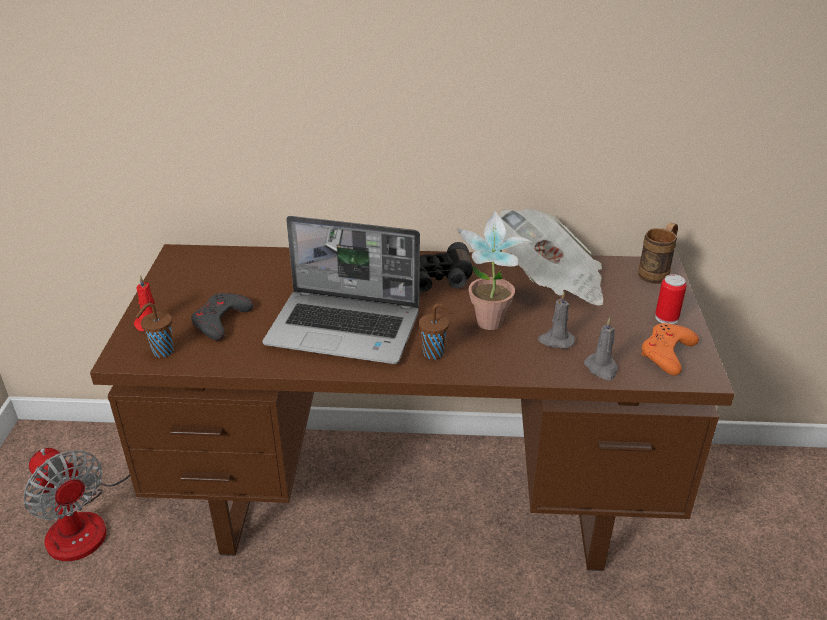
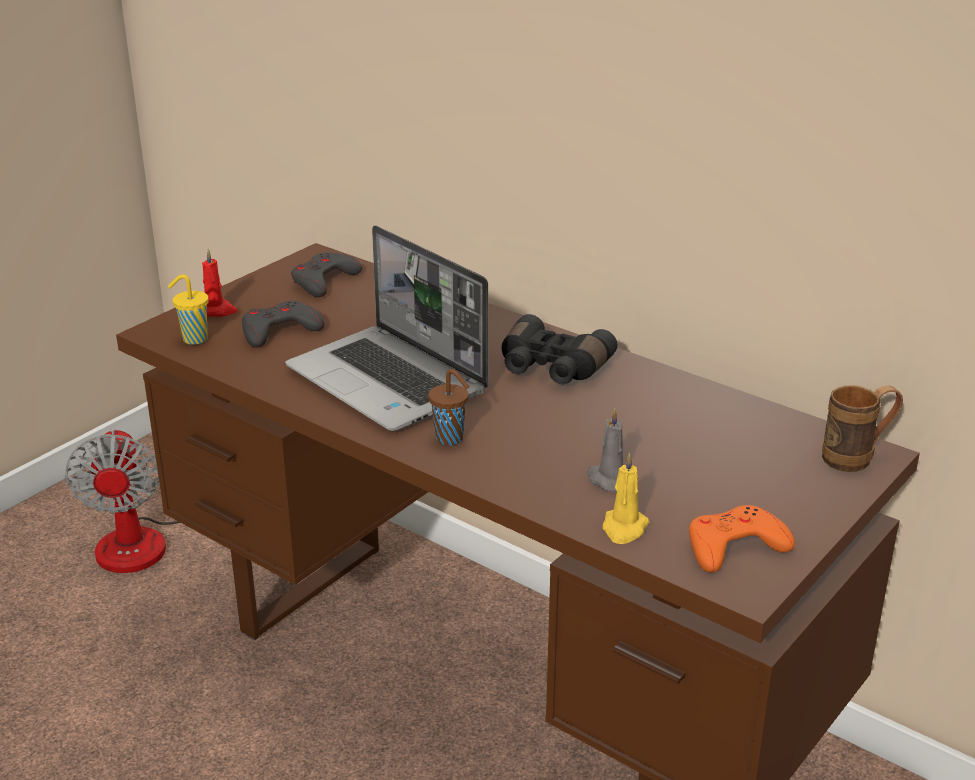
camera: 35 degrees right, 5 degrees down
brown cup [136,303,174,358] -> yellow cup [168,274,209,345]
potted plant [457,211,533,330] -> none
newspaper [499,209,603,306] -> none
grey candle [584,318,618,380] -> yellow candle [602,452,649,544]
can [655,274,686,324] -> none
none -> grey game controller [291,252,362,297]

